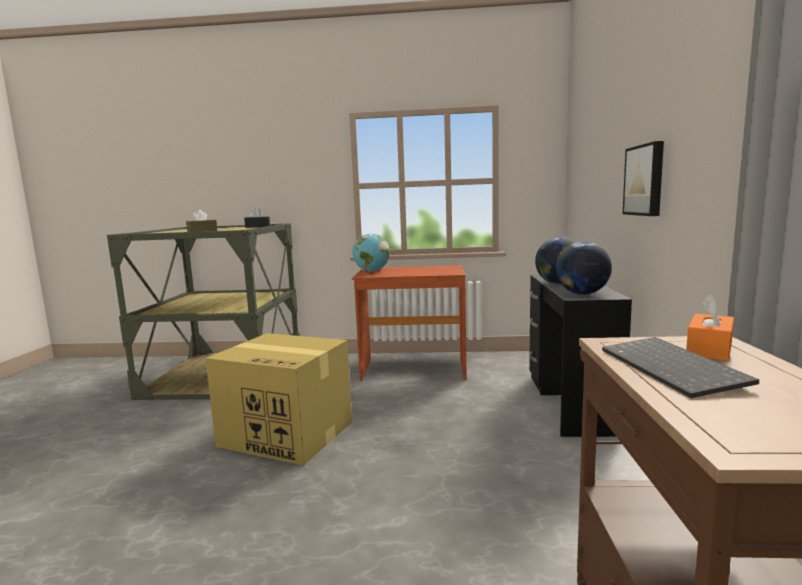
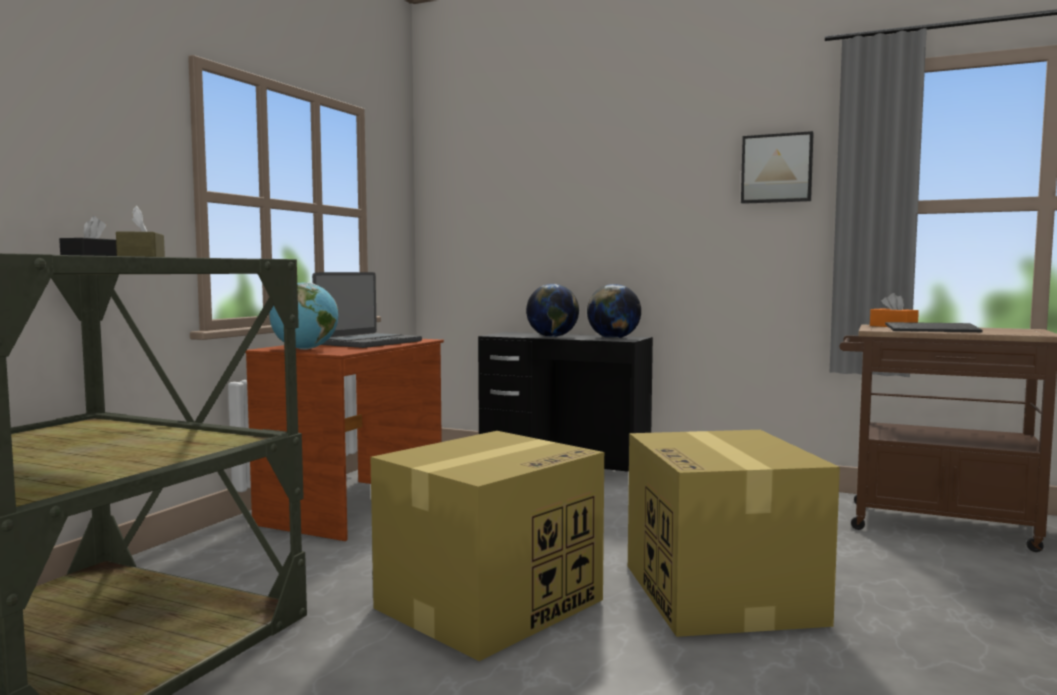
camera: 70 degrees left, 5 degrees down
picture [623,141,664,216] -> picture moved to [741,131,814,204]
none -> laptop [312,272,422,348]
none -> cardboard box [628,430,840,637]

